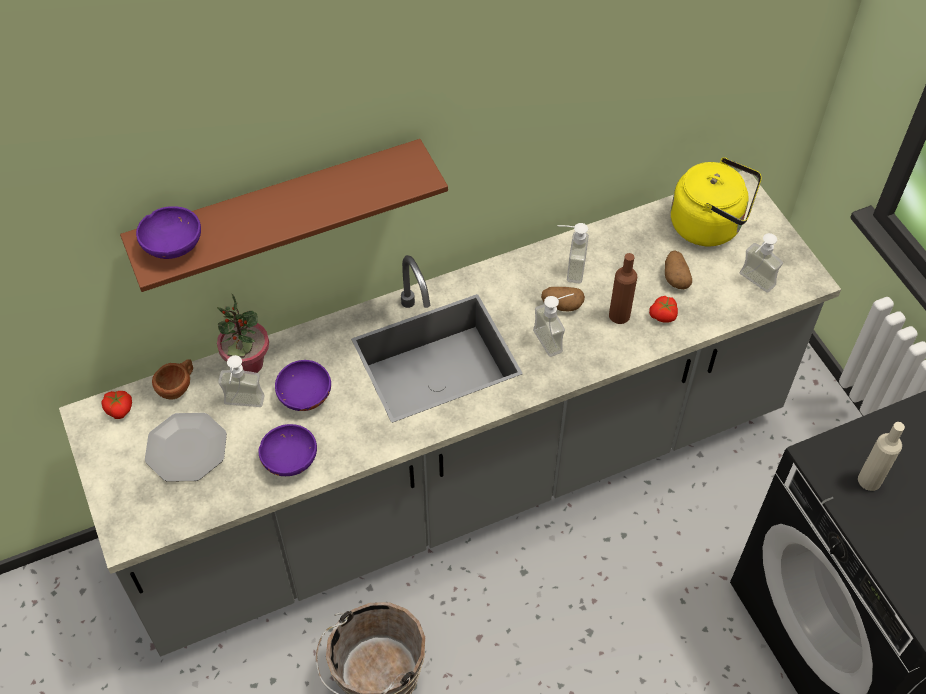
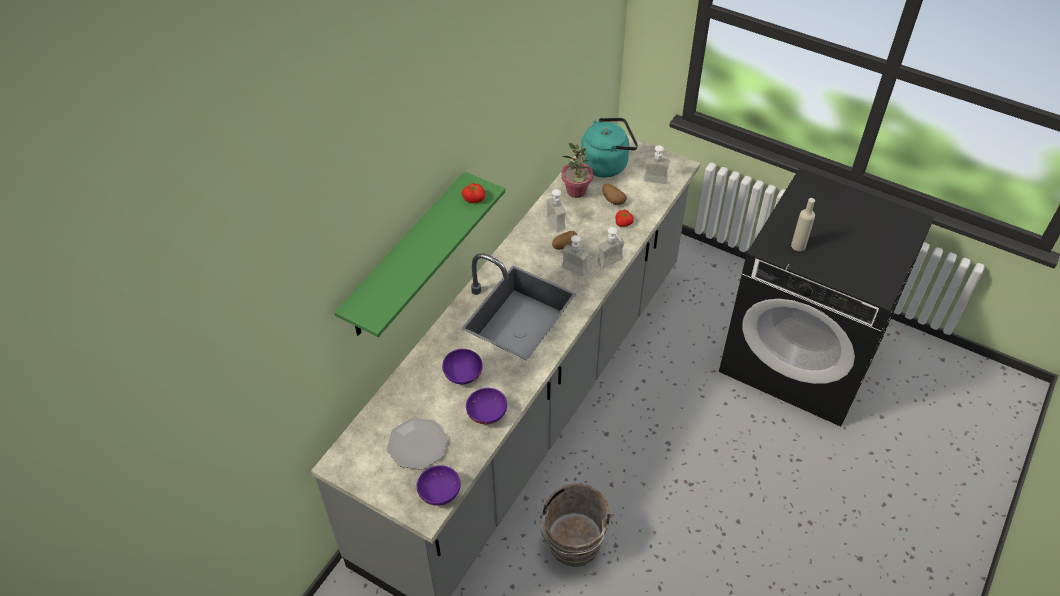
camera: 35 degrees left, 5 degrees down
tomato [102,391,132,419] -> tomato moved to [461,183,485,203]
brown shelf [120,139,448,292] -> green shelf [334,172,505,337]
purple bowl [136,206,201,259] -> purple bowl moved to [417,465,461,506]
brown cup [152,359,193,400] -> none
potted plant [217,293,269,373] -> potted plant moved to [561,142,593,198]
soap dispenser [218,355,265,407] -> soap dispenser moved to [597,227,624,268]
brown bottle [609,253,637,324] -> none
yellow kettle [671,157,762,246] -> turquoise kettle [581,118,638,178]

